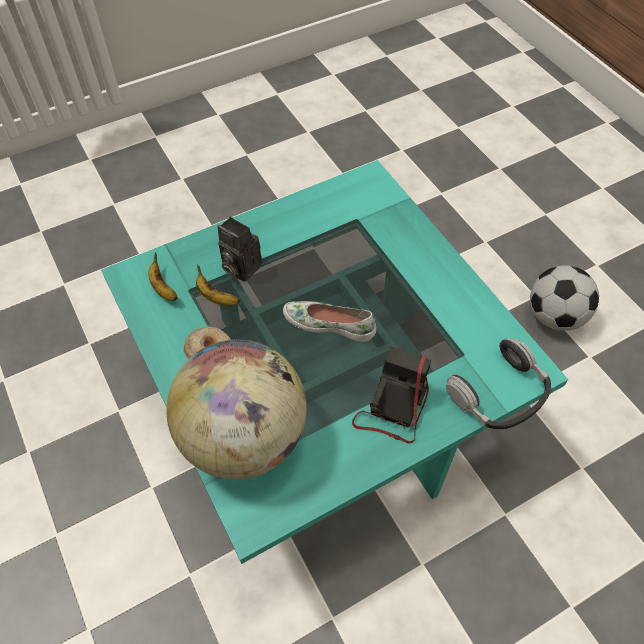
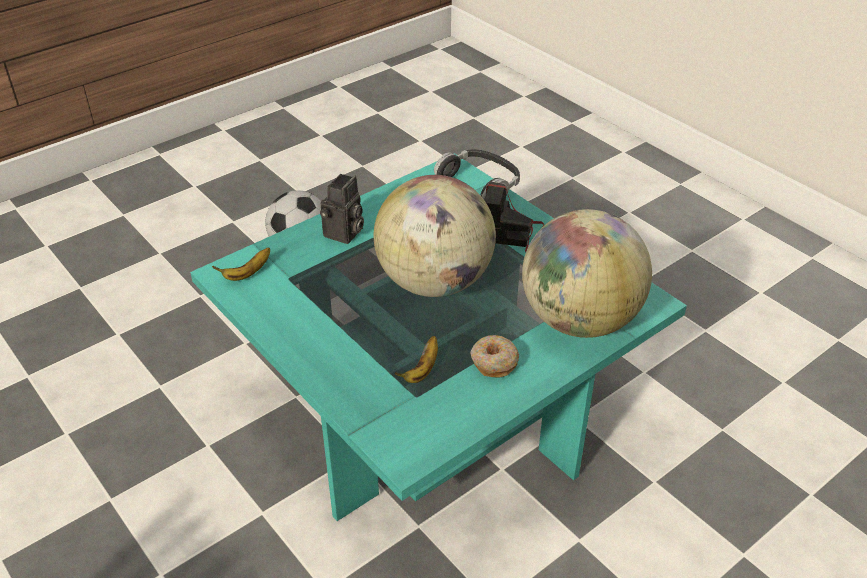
camera: 100 degrees left, 15 degrees down
banana [148,252,178,301] -> banana moved to [212,247,270,281]
camera [217,217,262,282] -> camera moved to [320,174,364,244]
white shoe [283,301,376,342] -> globe [374,175,496,297]

